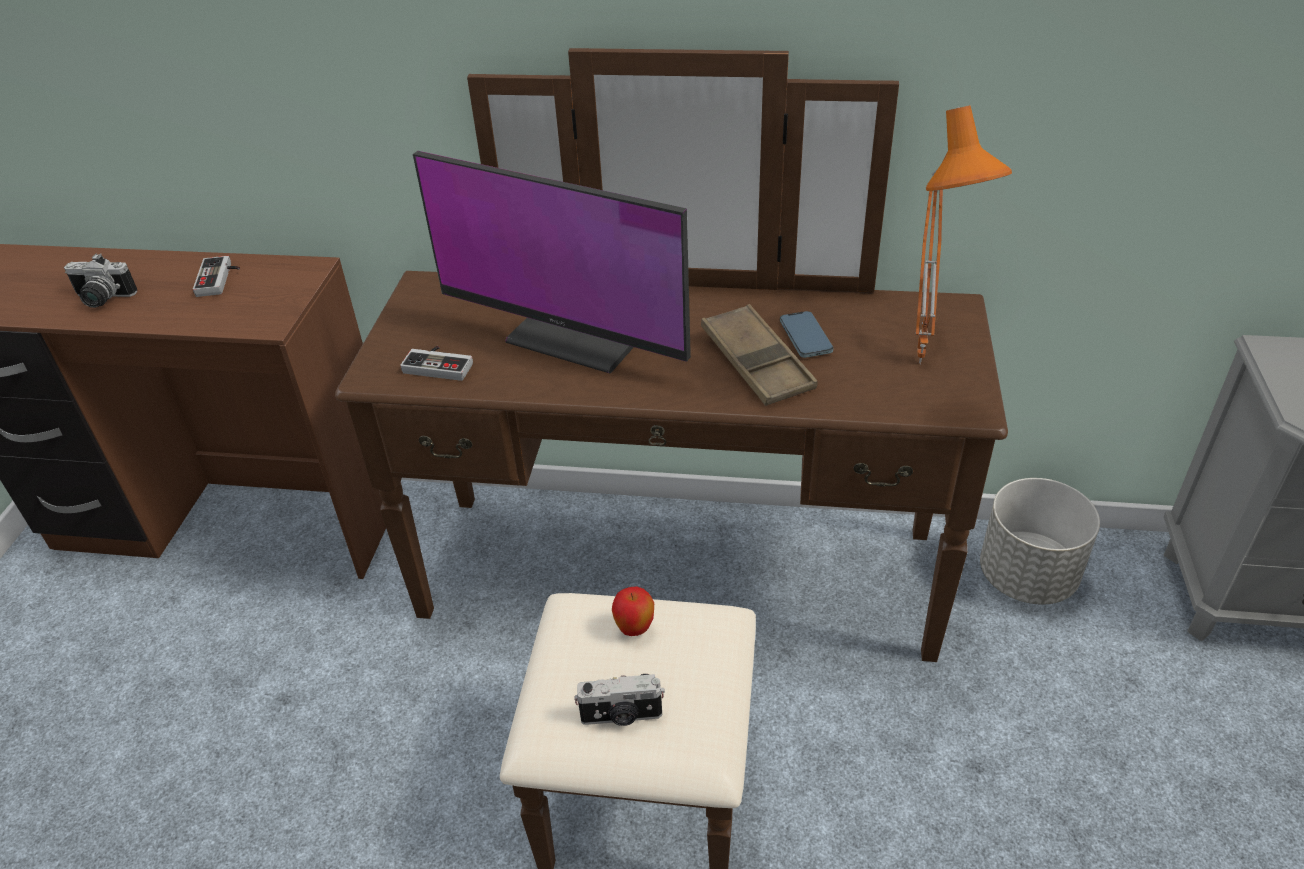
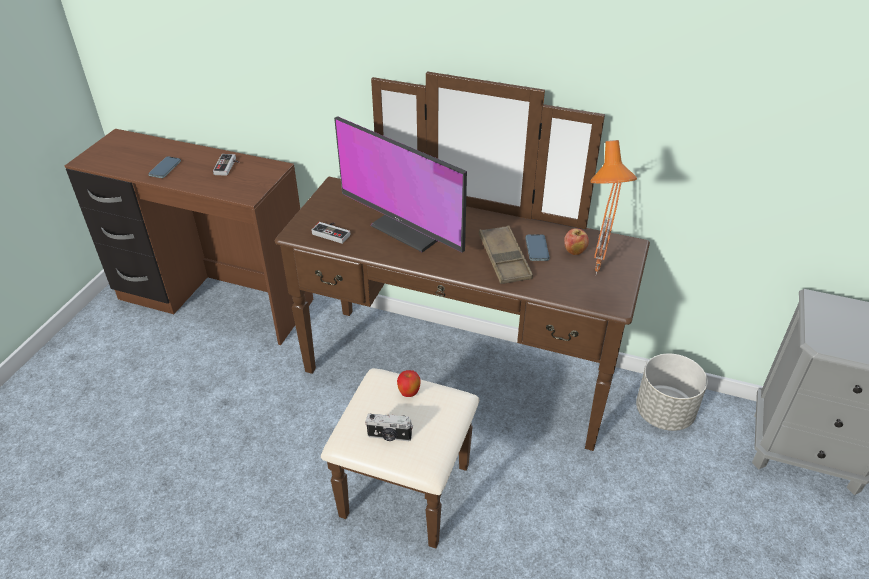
camera: 10 degrees right, 0 degrees up
camera [64,253,137,308] -> phone [148,157,181,178]
none -> apple [564,228,589,255]

